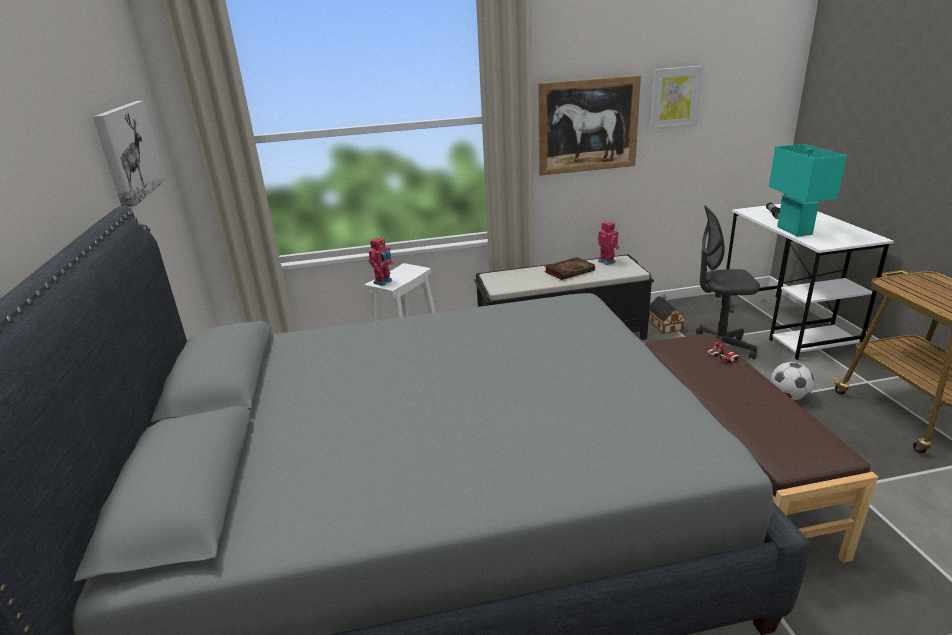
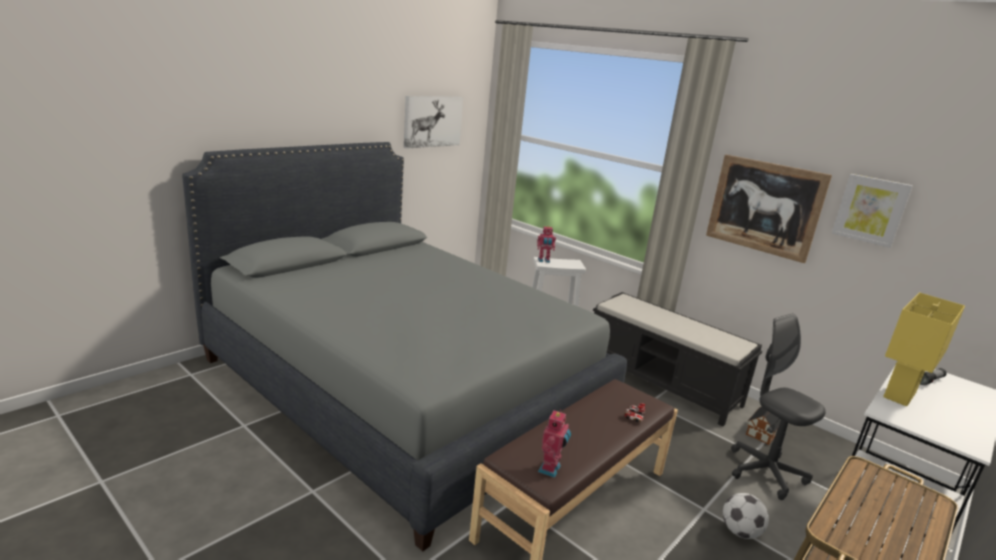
camera: 50 degrees right, 5 degrees down
book [544,257,595,280] -> none
toy robot [598,220,619,265] -> toy robot moved to [538,409,571,478]
turquoise table lamp [769,144,847,236] -> yellow table lamp [883,292,965,406]

